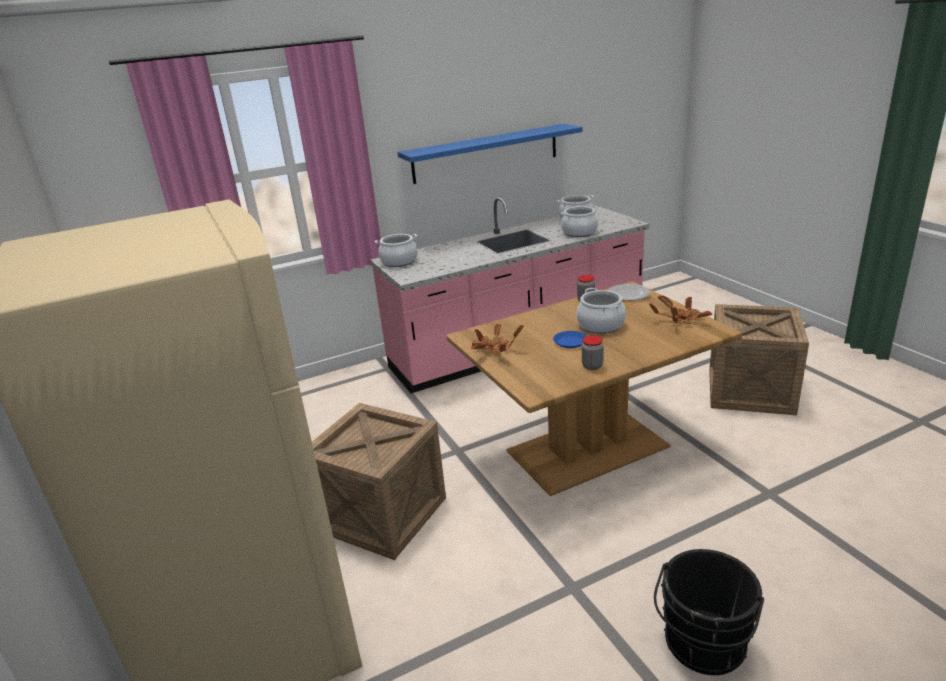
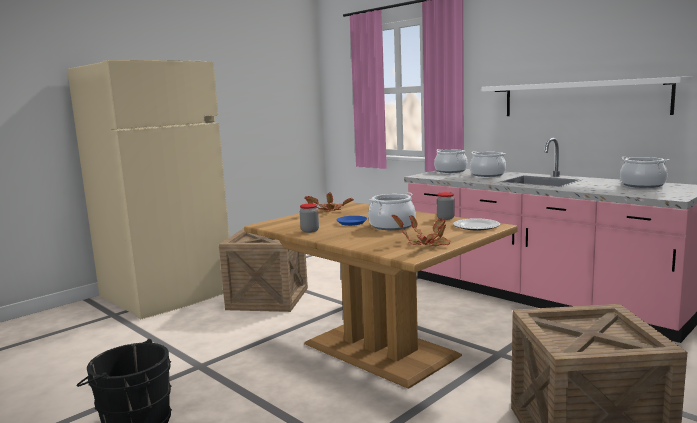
camera: 70 degrees right, 15 degrees down
blue shelf [398,124,582,184] -> white shelf [481,76,692,116]
cooking pot [561,206,598,237] -> cooking pot moved to [470,151,506,177]

